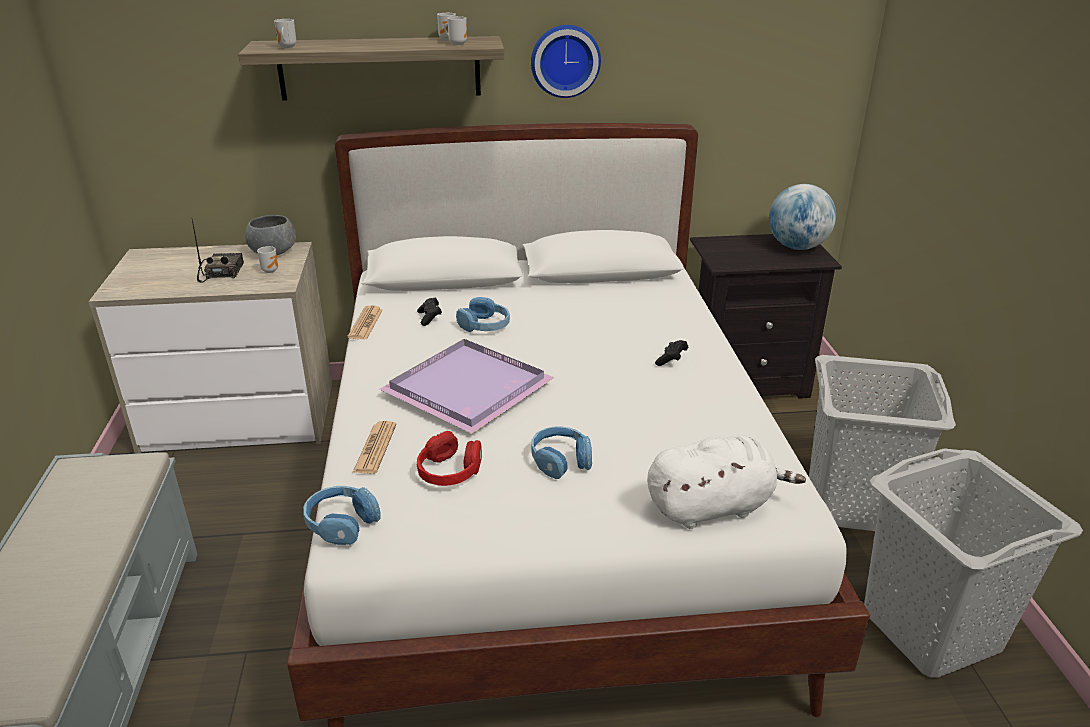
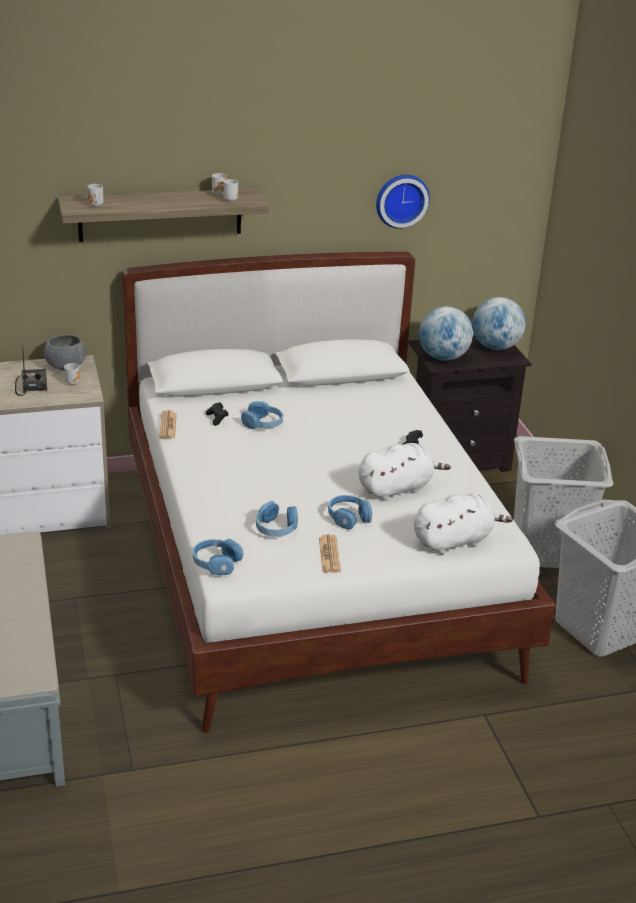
camera: 10 degrees left, 0 degrees up
newspaper [352,421,397,474] -> newspaper moved to [319,534,341,573]
purple tray [380,339,555,434] -> none
red headphones [417,431,482,486] -> blue headphones [256,501,298,537]
wall clock [531,25,601,98] -> wall clock moved to [376,175,430,229]
none -> white plush toy [358,443,451,501]
none -> globe [419,306,473,361]

